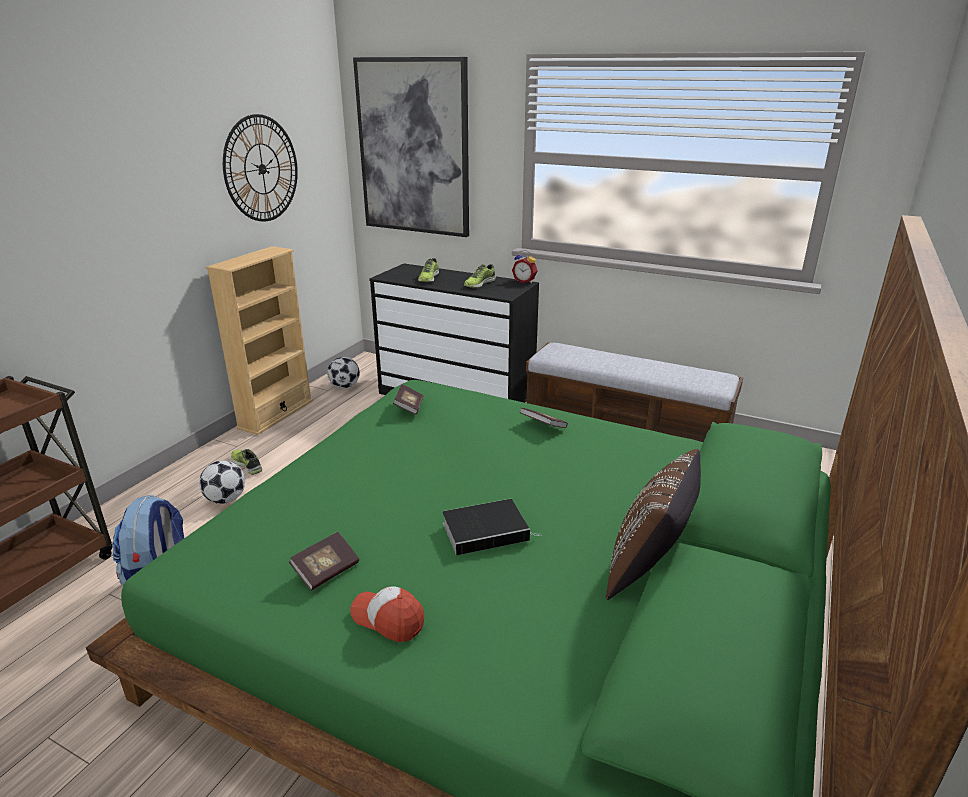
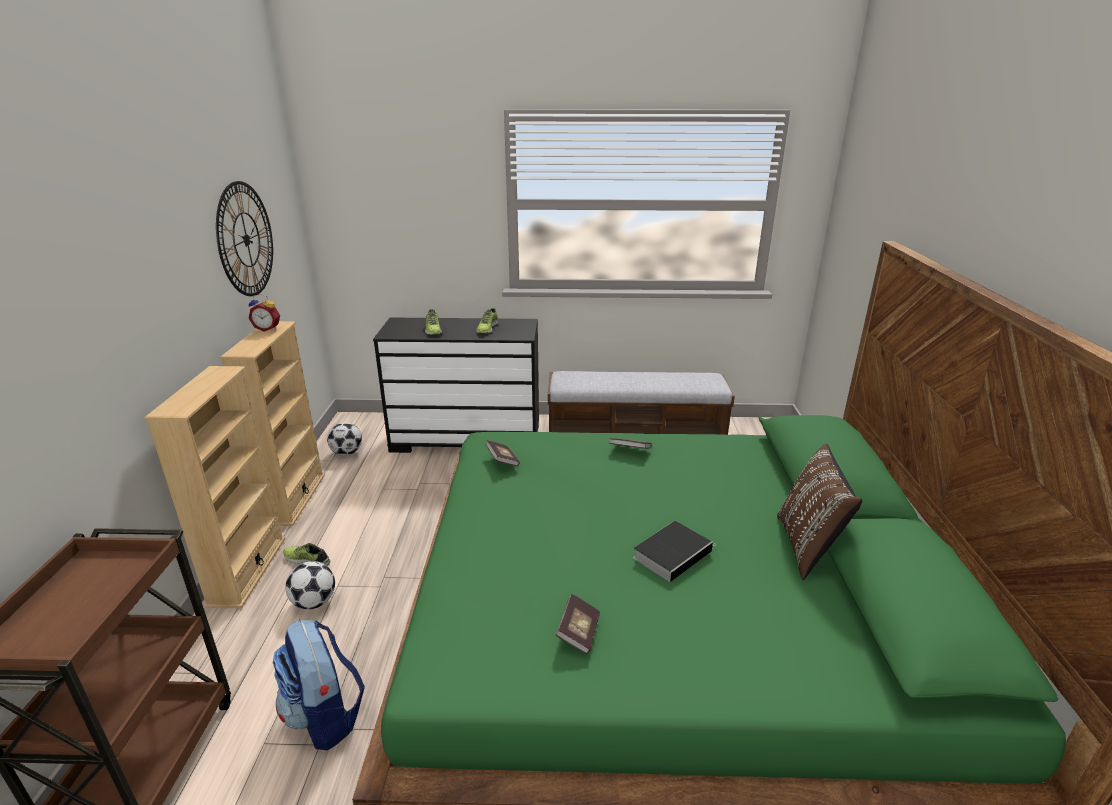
camera: 25 degrees left, 0 degrees up
cap [350,586,424,642] -> none
picture [353,57,469,237] -> none
alarm clock [512,250,538,283] -> alarm clock moved to [249,294,280,332]
none -> beige bookcase [144,366,286,608]

